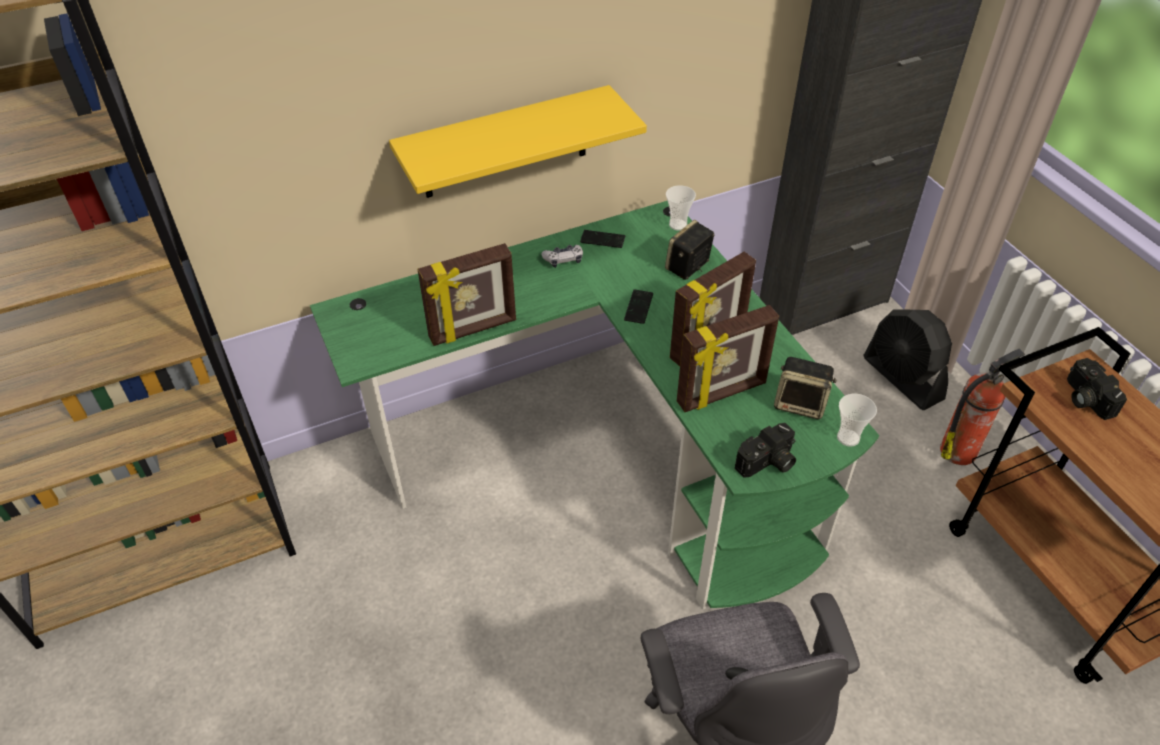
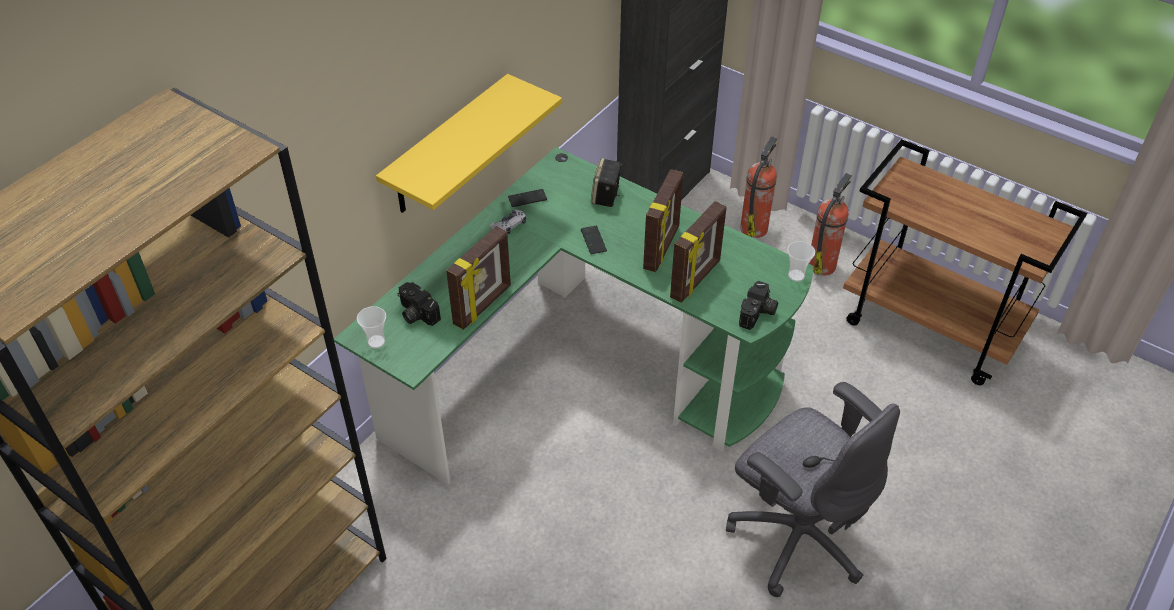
camera: 30 degrees left, 0 degrees up
cup [666,185,696,231] -> cup moved to [357,306,386,349]
speaker [774,357,837,419] -> none
black fan [863,309,952,410] -> fire extinguisher [740,136,777,238]
camera [1067,358,1127,420] -> camera moved to [398,282,441,326]

